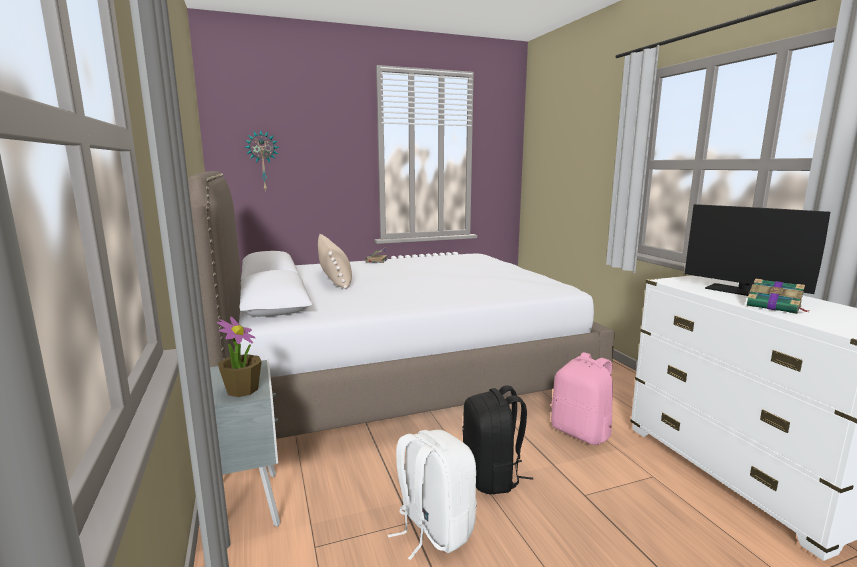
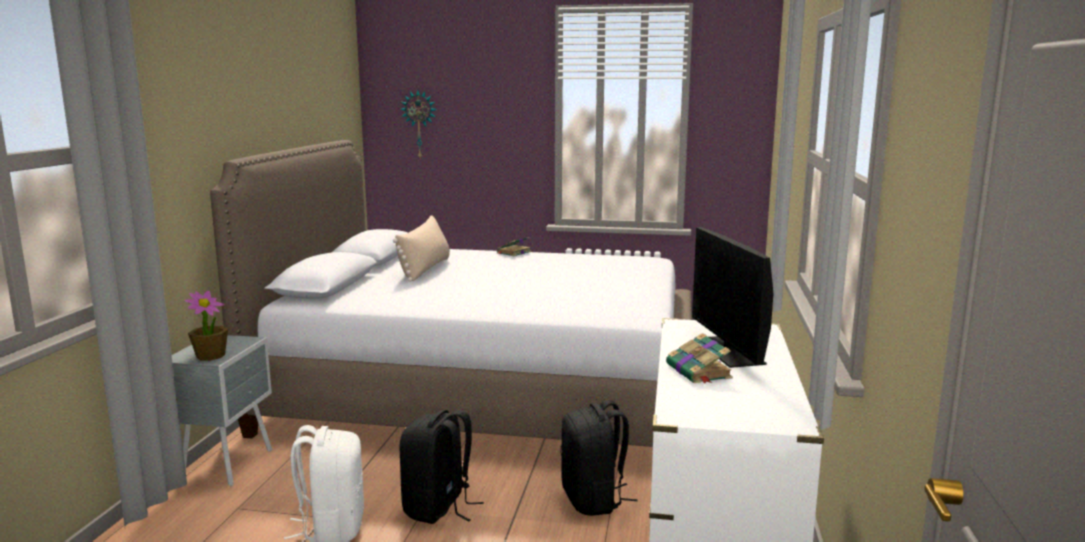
camera: 30 degrees right, 0 degrees up
pink backpack [551,352,613,445] -> black backpack [560,400,638,516]

